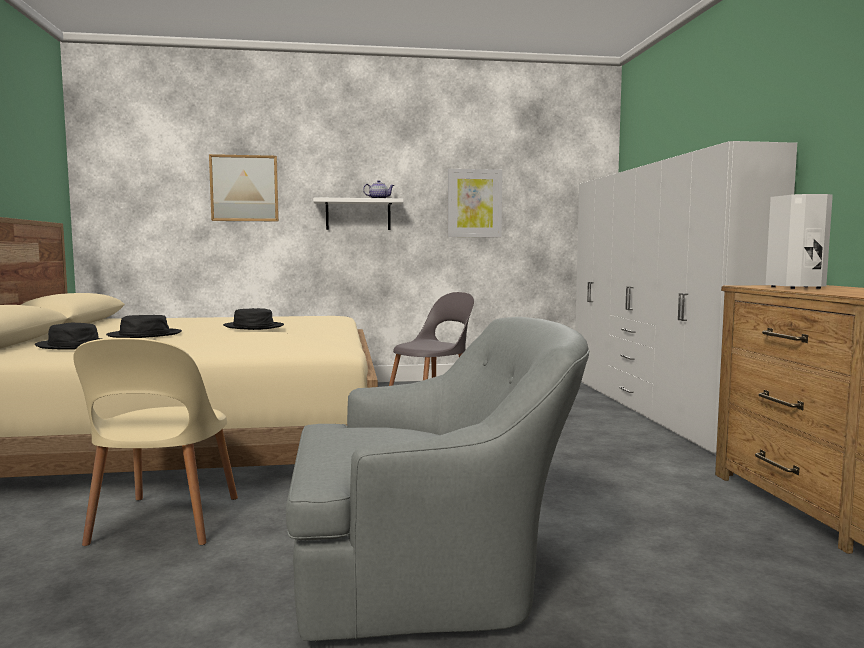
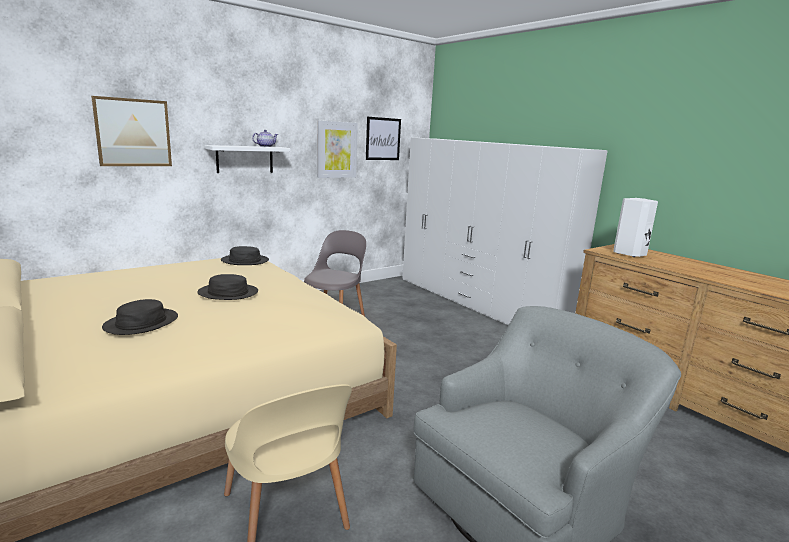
camera: 30 degrees left, 10 degrees up
black hat [35,323,102,350] -> black hat moved to [221,246,269,265]
none -> picture [366,117,401,160]

